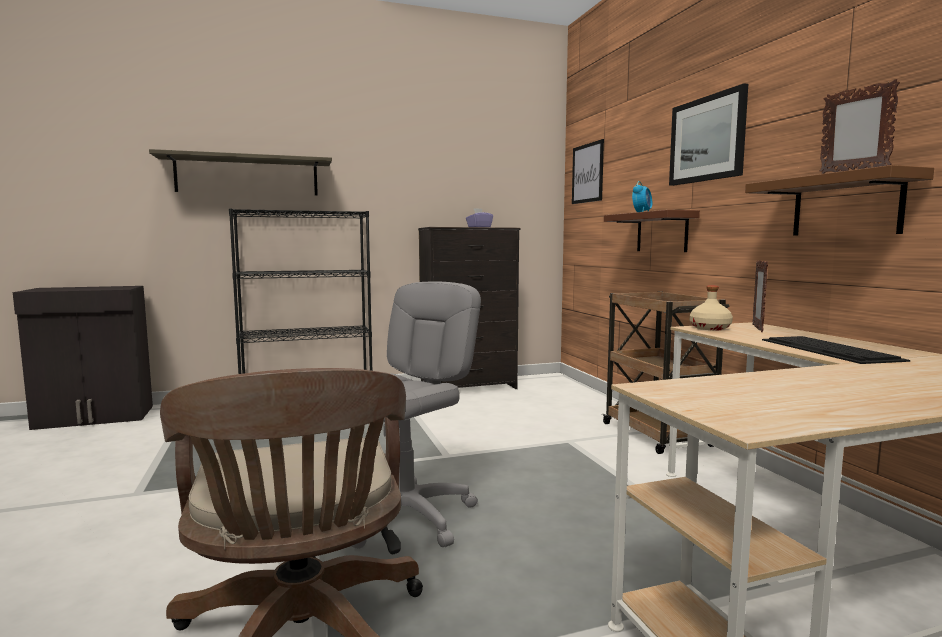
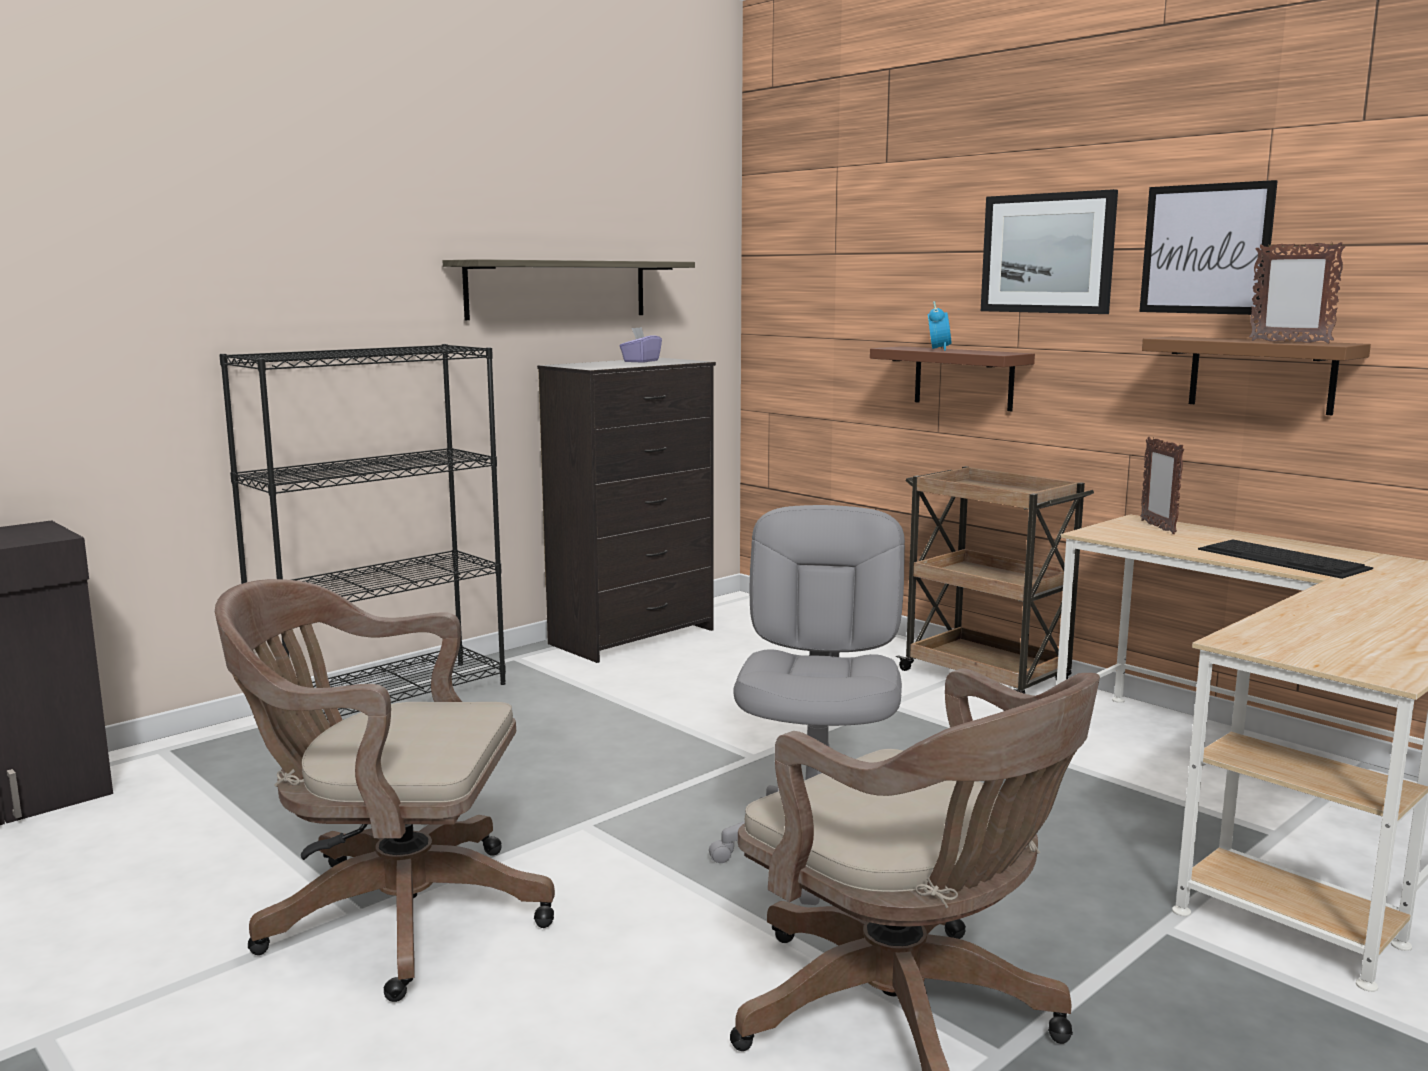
camera: 25 degrees left, 5 degrees up
shelf [149,149,332,196] -> shelf moved to [443,259,695,320]
picture [572,139,604,204] -> picture moved to [1139,180,1278,315]
beige bottle [690,286,733,330] -> none
none -> brown office chair [215,579,555,1002]

